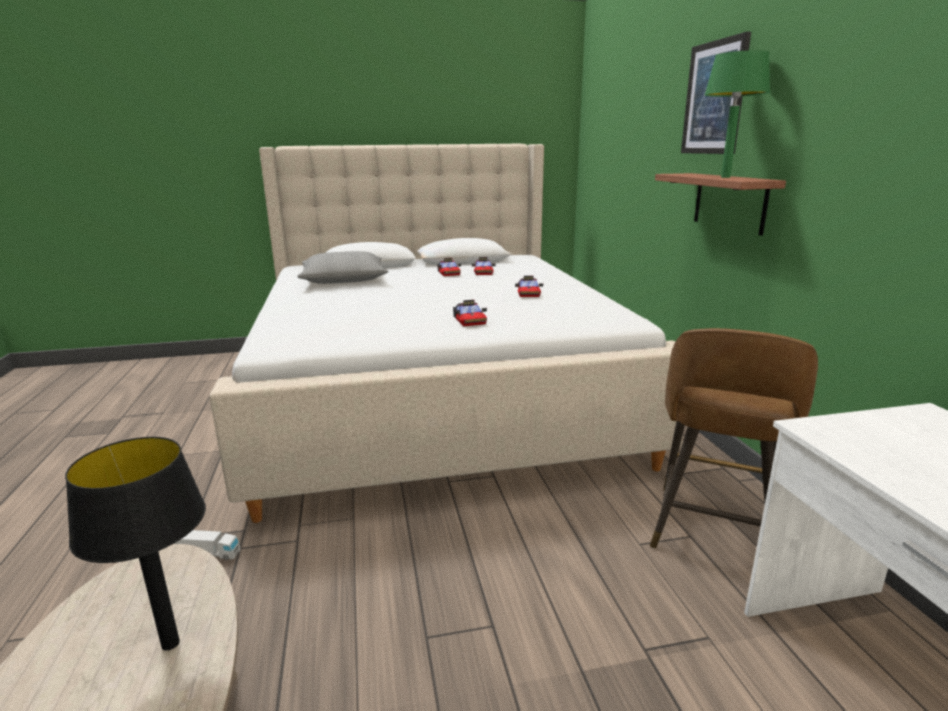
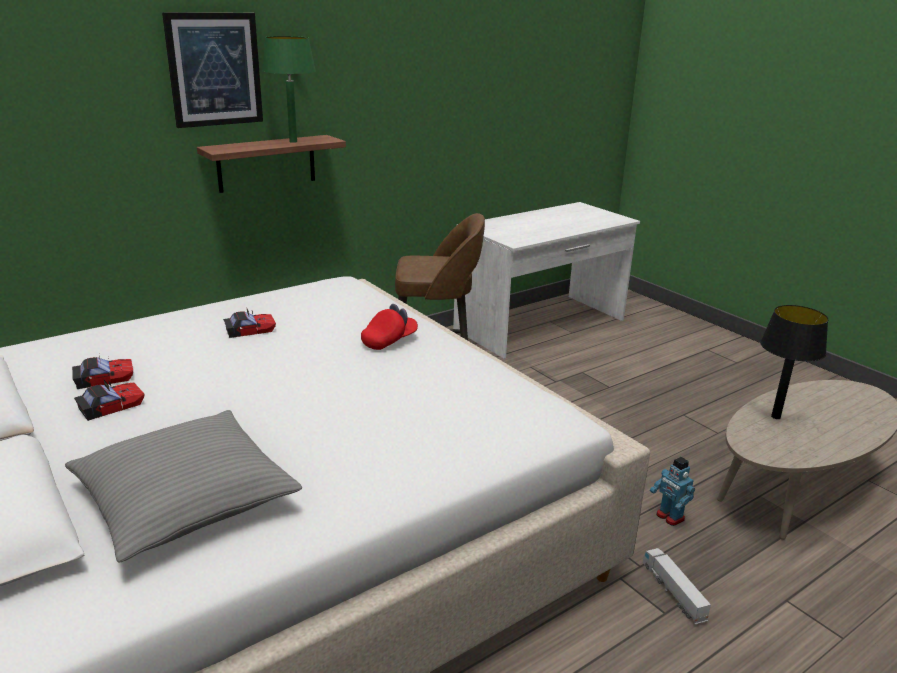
camera: 115 degrees left, 5 degrees up
toy car [453,300,487,326] -> red cap [361,304,418,350]
none -> toy robot [650,457,695,526]

